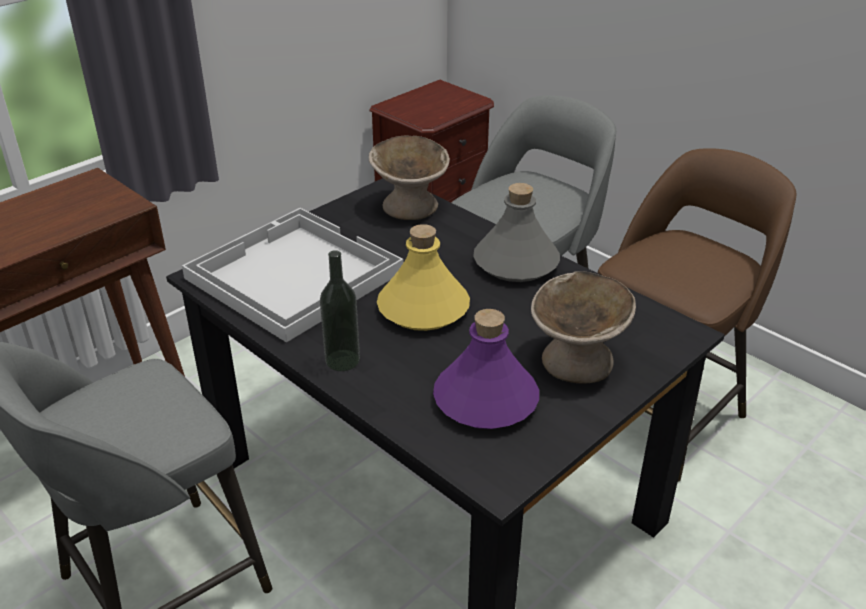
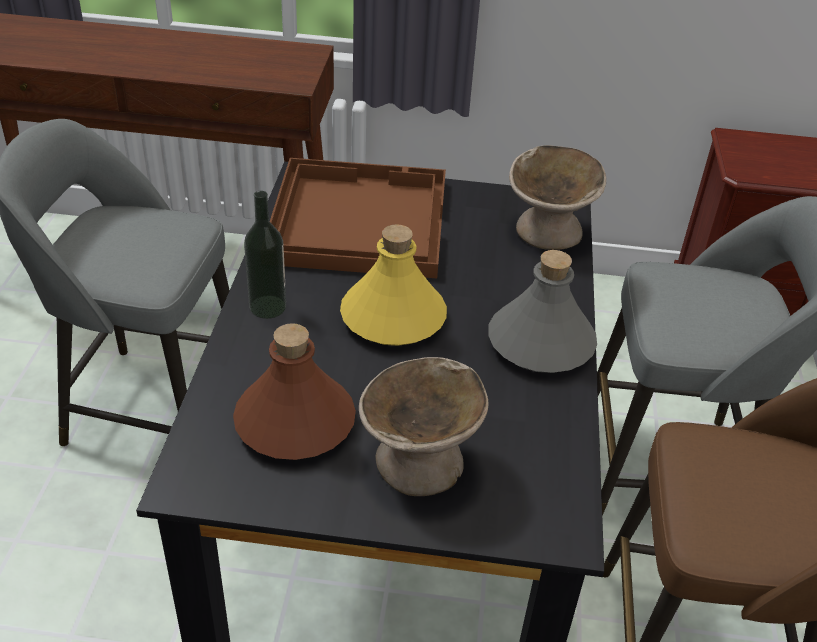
camera: 50 degrees right, 5 degrees up
white tray [182,208,404,343] -> brown tray [270,158,446,278]
purple bottle [433,309,539,429] -> brown bottle [233,323,356,460]

